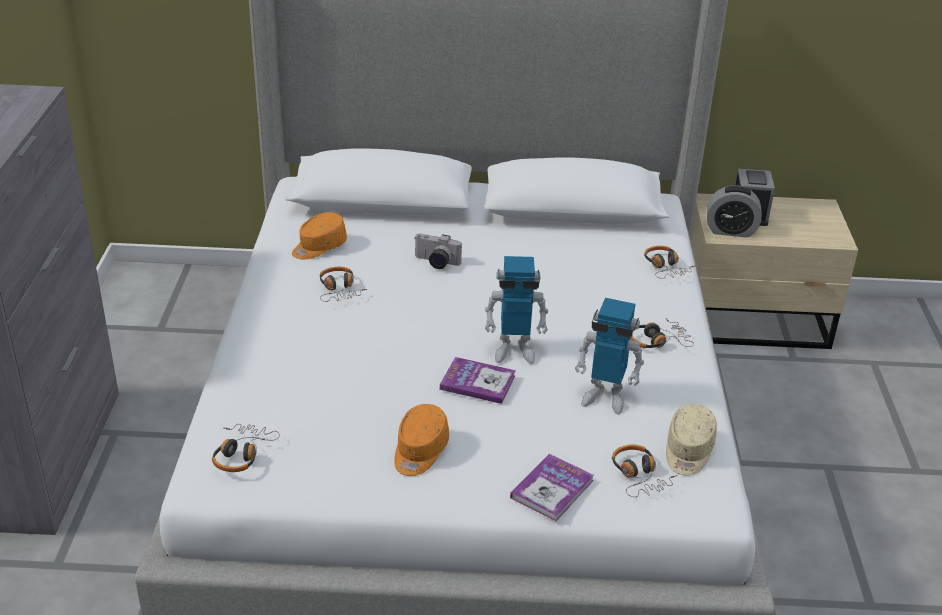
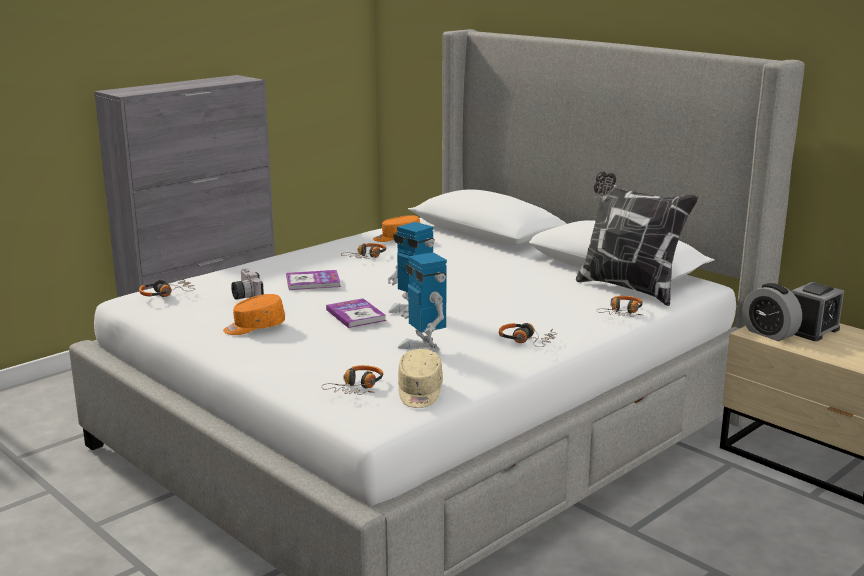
camera: 45 degrees right, 15 degrees down
camera [414,233,462,269] -> camera moved to [231,269,264,300]
book [510,454,594,521] -> book moved to [286,270,341,290]
beige cap [666,404,717,476] -> beige cap turned 60 degrees counterclockwise [398,349,443,408]
none -> pillow [576,171,698,306]

